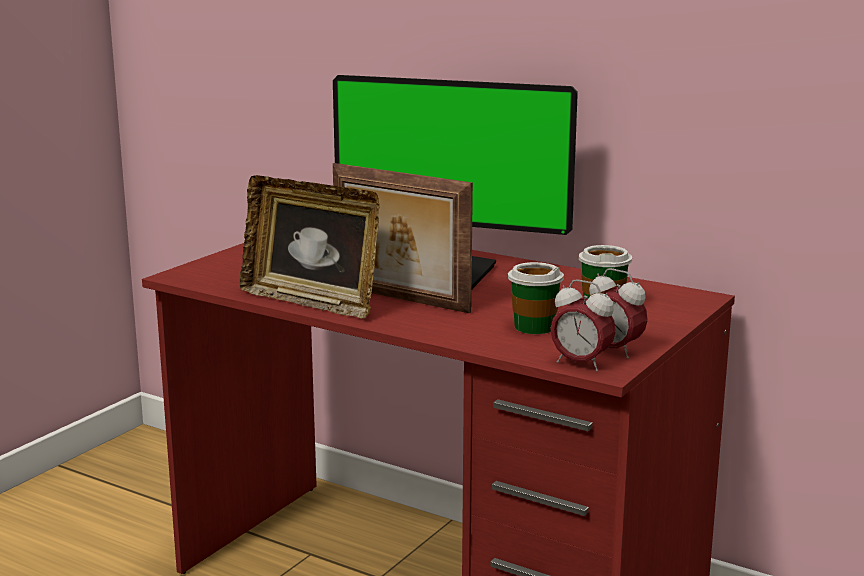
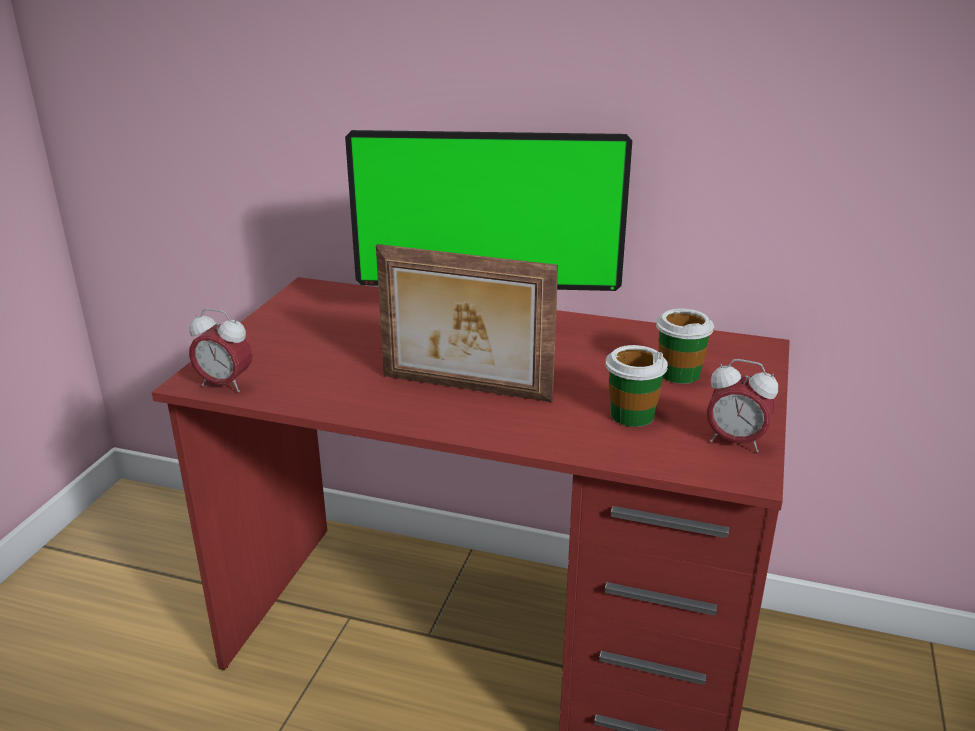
camera: 15 degrees left, 10 degrees up
picture frame [240,175,379,319] -> none
alarm clock [550,279,616,371] -> alarm clock moved to [189,308,253,392]

